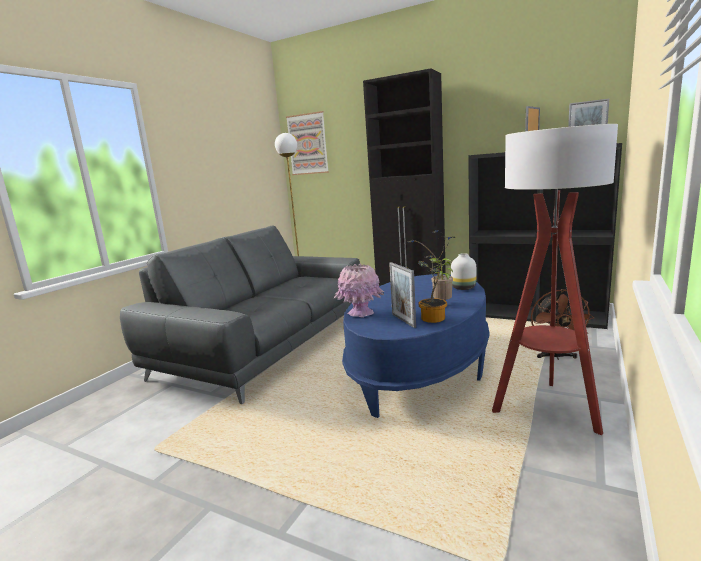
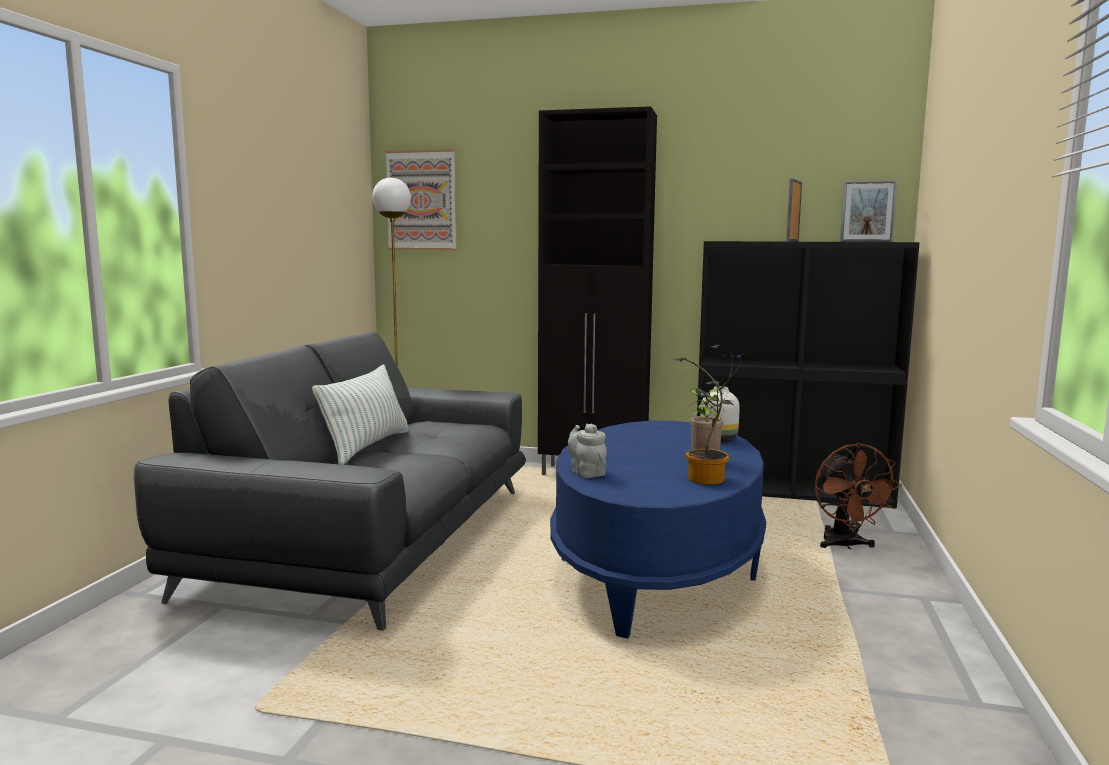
camera: 15 degrees left, 5 degrees down
pink vase [334,264,384,318] -> grey teapot [568,423,607,478]
picture frame [389,262,416,328] -> none
floor lamp [492,124,618,435] -> none
none -> pillow [312,364,408,465]

